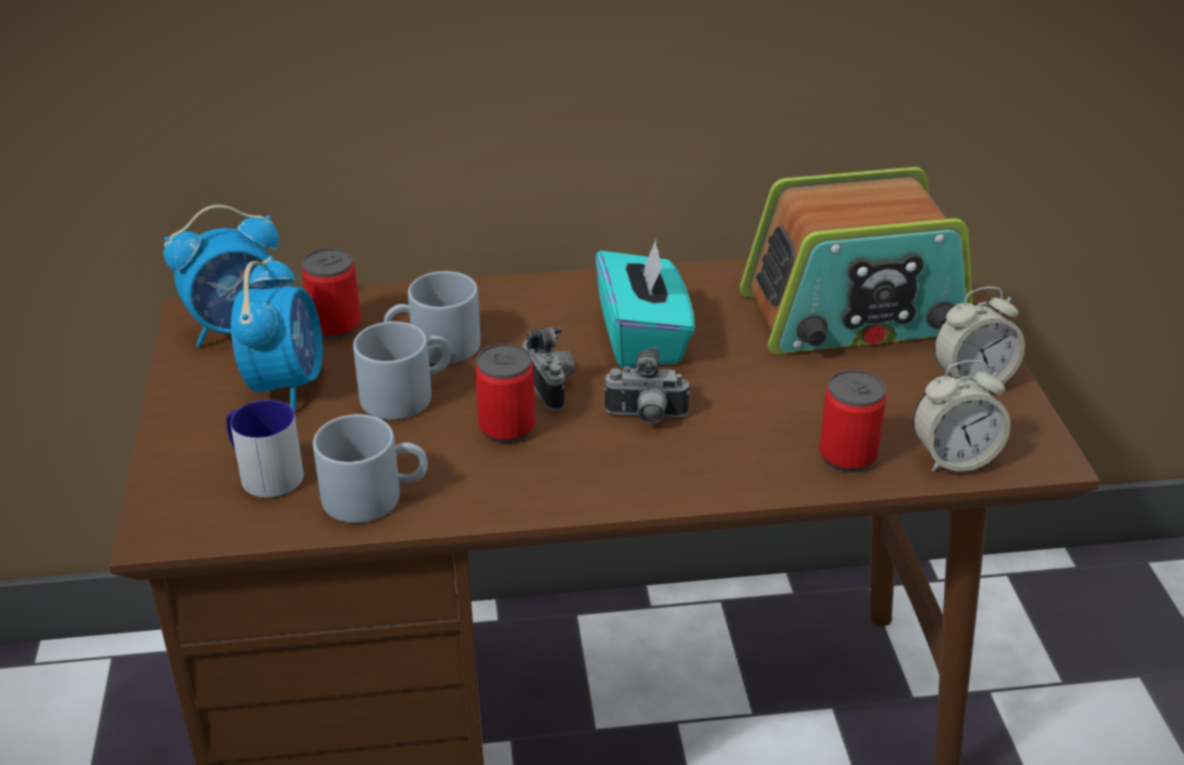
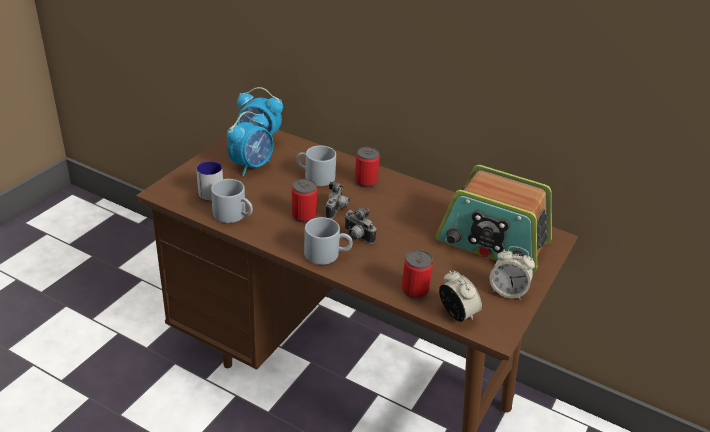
camera: 35 degrees right, 0 degrees up
can [302,248,361,339] -> can moved to [355,147,380,187]
grey mug [353,321,451,420] -> grey mug moved to [304,217,352,265]
turquoise tissue box [596,240,695,368] -> none
alarm clock [913,360,1010,472] -> alarm clock turned 150 degrees counterclockwise [439,270,482,322]

